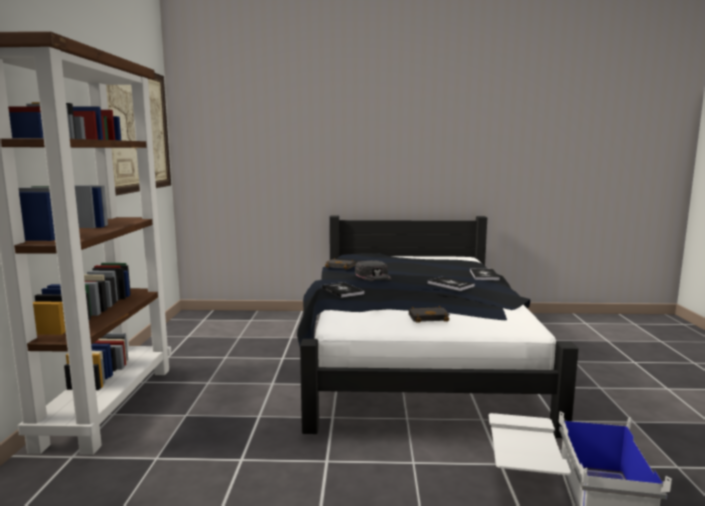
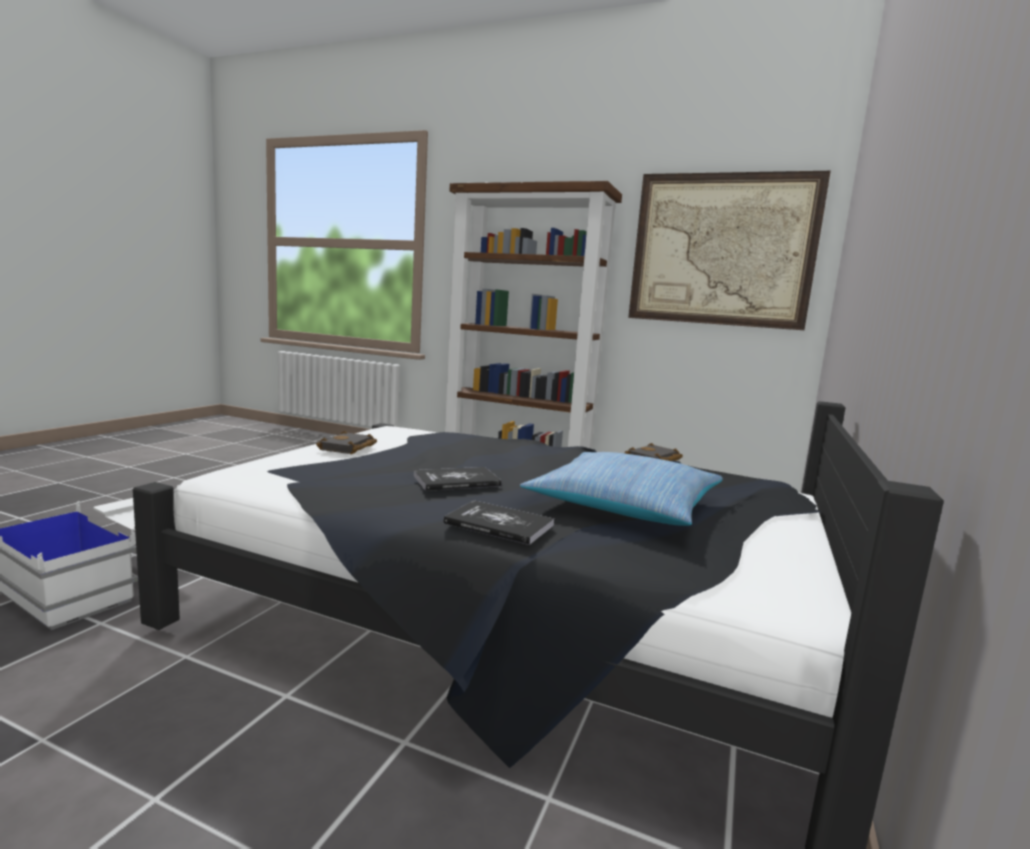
camera: 110 degrees right, 0 degrees up
book [322,282,364,298] -> none
black cap [355,260,391,281] -> none
none -> pillow [520,452,723,526]

